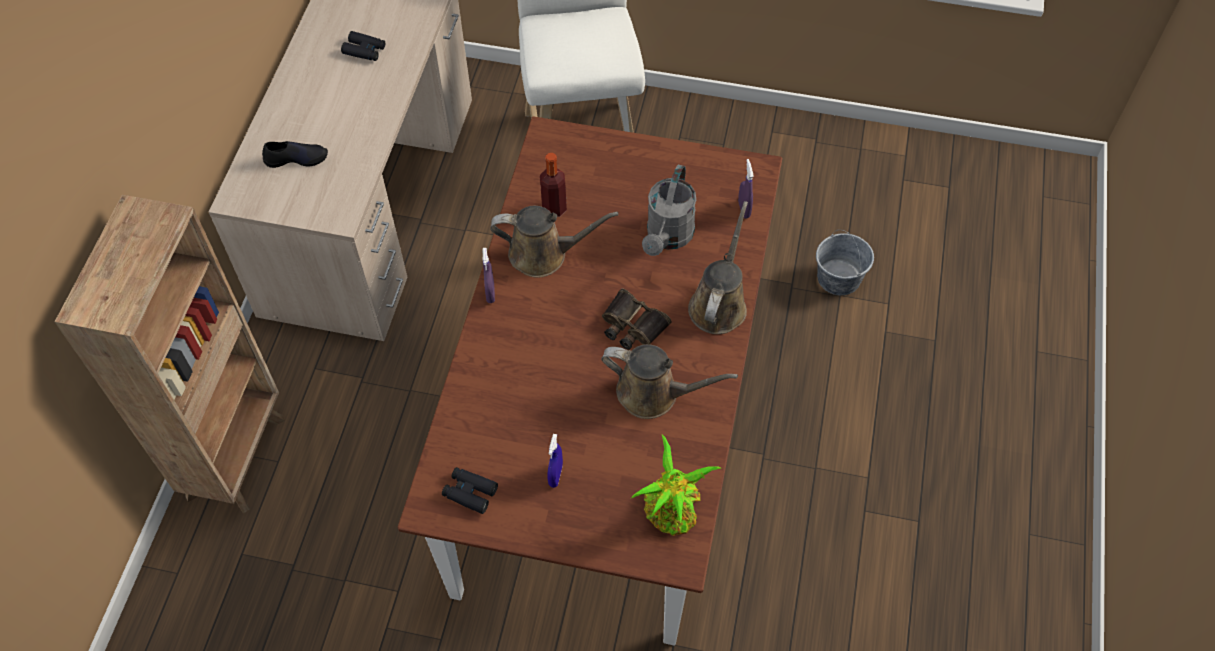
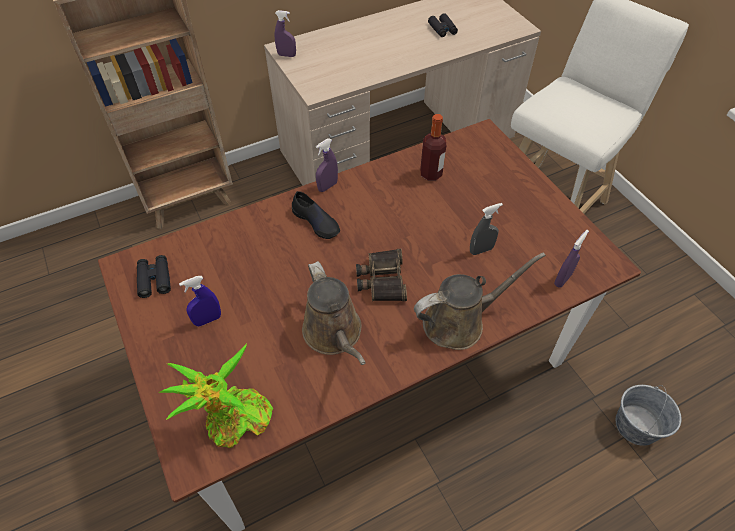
camera: 50 degrees right, 5 degrees down
black shoe [262,141,328,168] -> black shoe moved to [292,191,340,239]
brown watering can [490,206,619,278] -> none
grey watering can [642,165,696,256] -> grey spray bottle [470,203,503,255]
none -> purple spray bottle [275,10,296,57]

